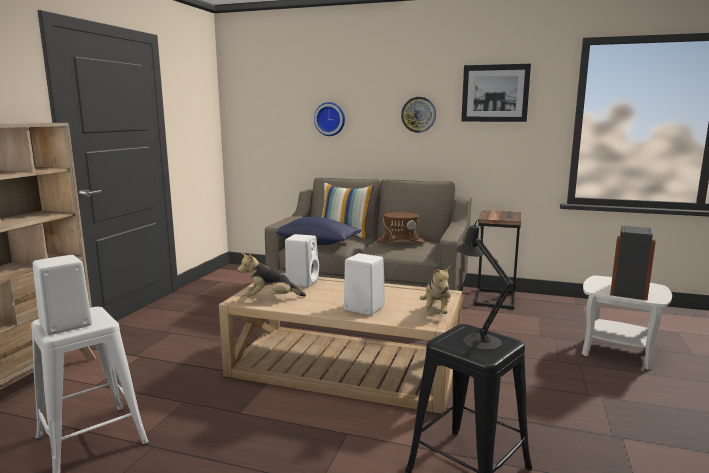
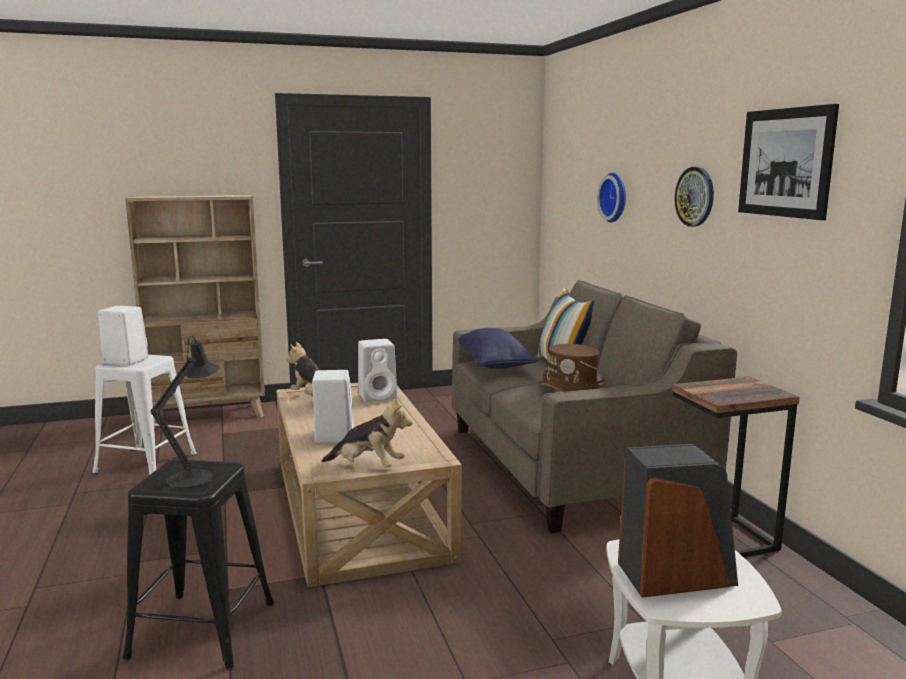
camera: 55 degrees right, 0 degrees up
plush toy [420,266,451,314] -> plush toy turned 135 degrees counterclockwise [322,397,412,467]

